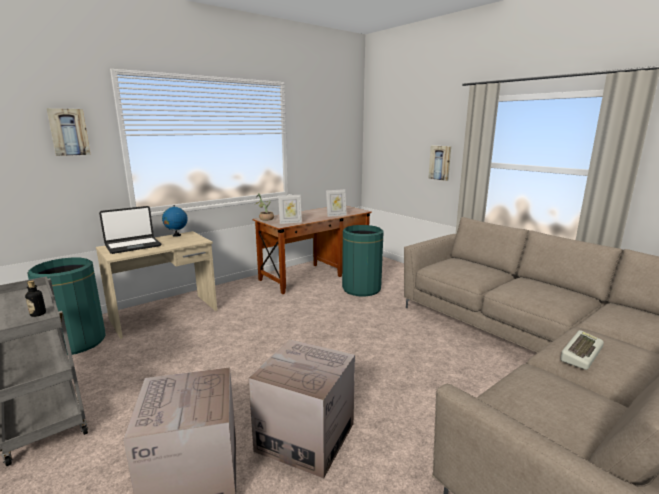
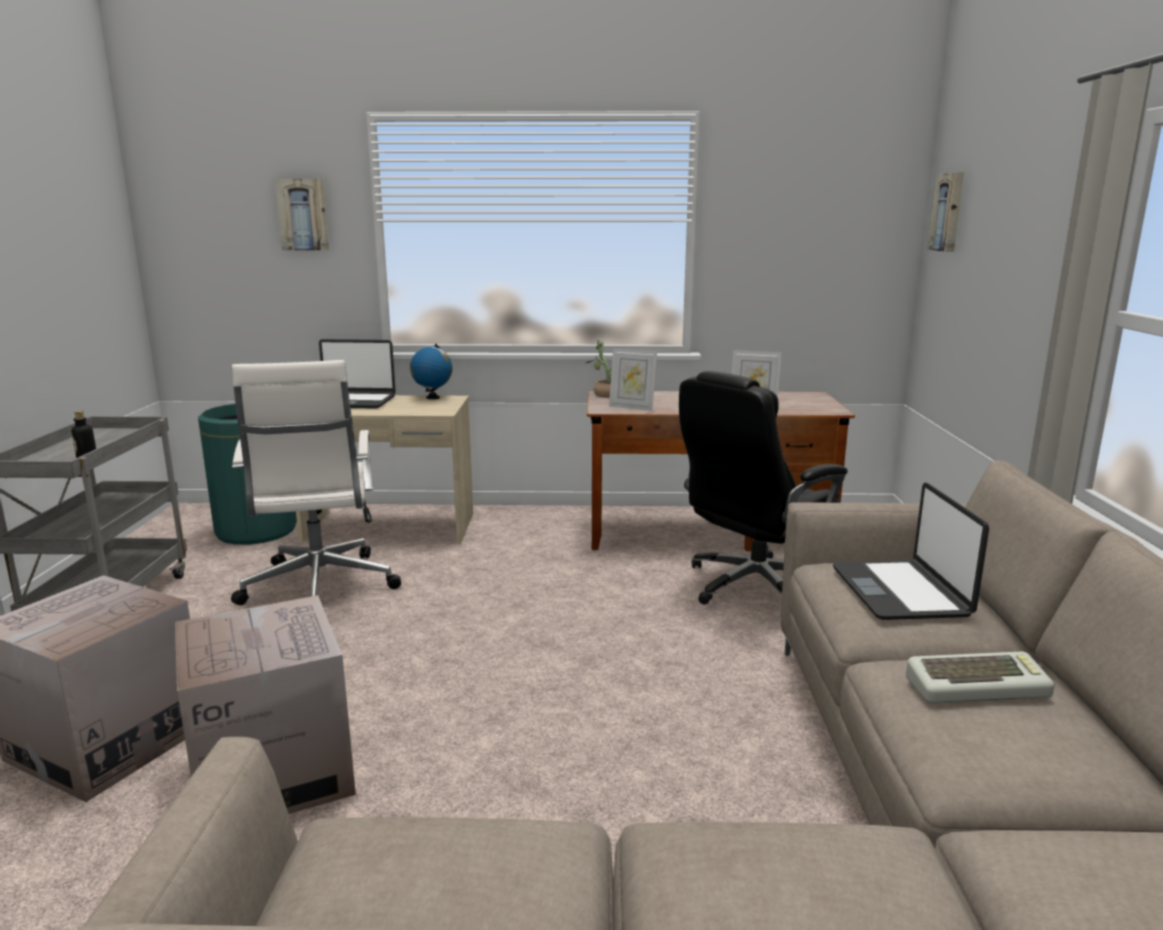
camera: 40 degrees right, 0 degrees up
green trash can [342,225,384,296] -> black office chair [679,371,848,604]
picture [428,146,451,181] -> picture moved to [927,172,964,252]
keyboard [560,330,604,370] -> keyboard moved to [906,651,1054,704]
none -> white office chair [231,360,401,605]
none -> laptop [833,483,989,620]

